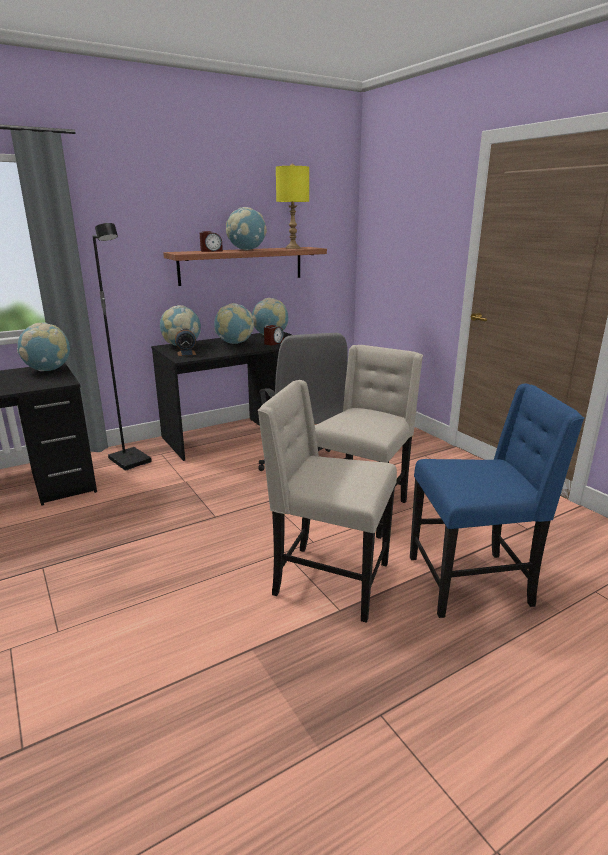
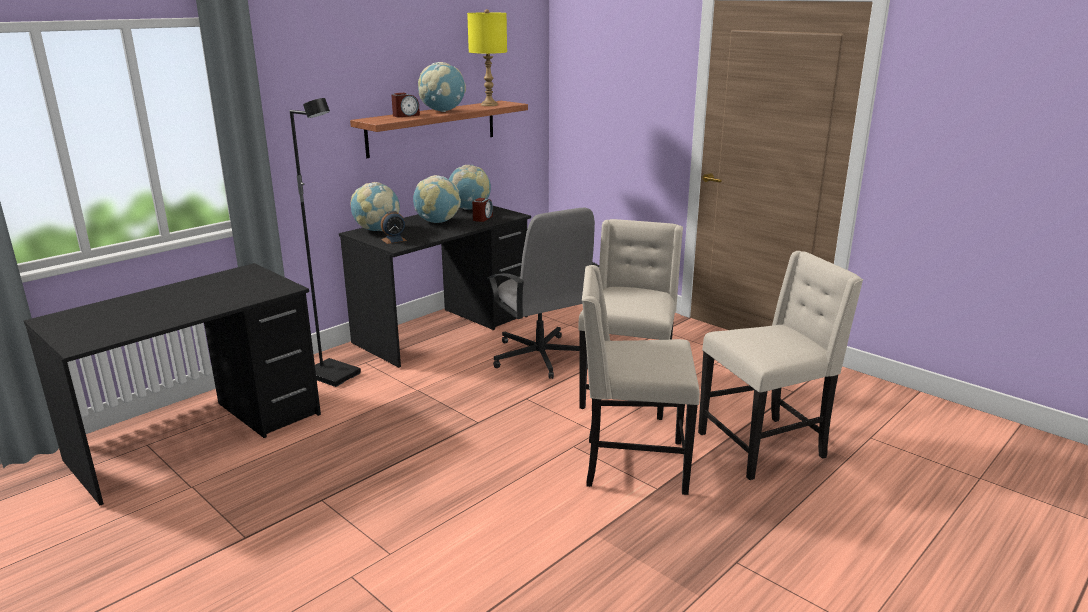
camera: 15 degrees left, 0 degrees up
globe [17,323,70,371] -> none
blue chair [410,384,584,618] -> beige chair [698,251,863,480]

